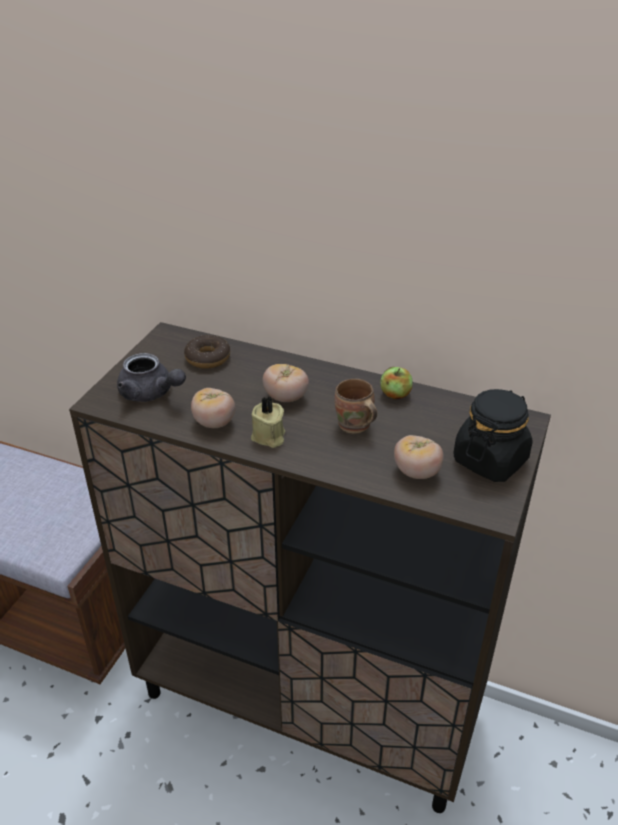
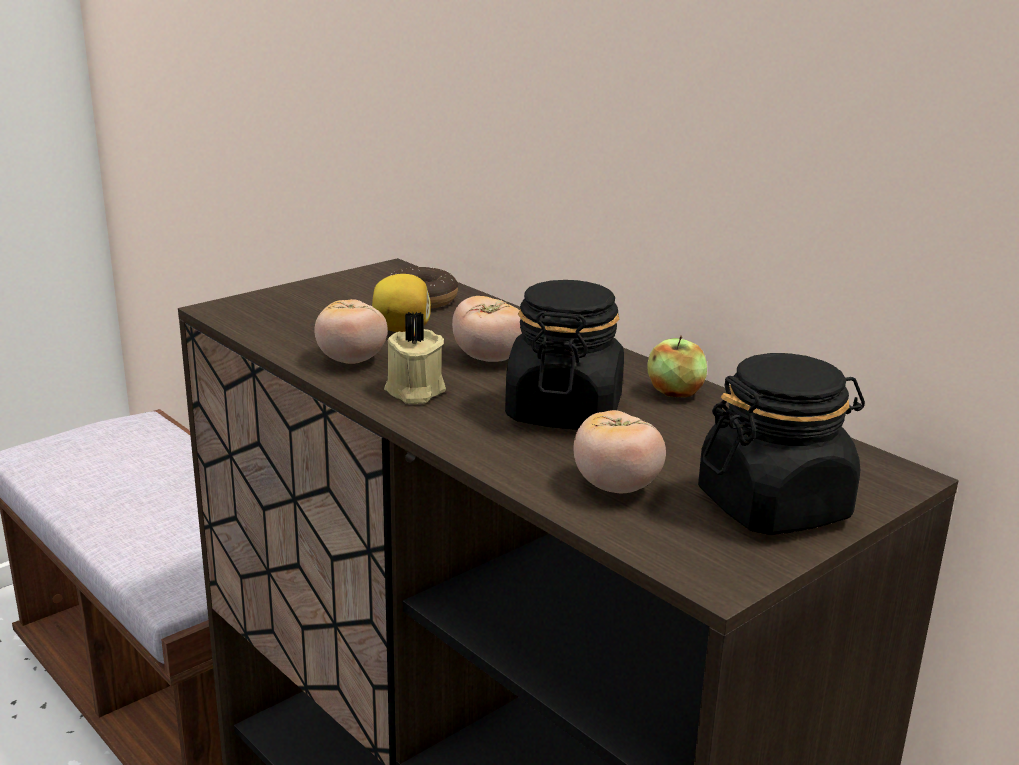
camera: 25 degrees right, 15 degrees down
grey teapot [117,353,186,402] -> none
brown mug [335,378,377,434] -> black jar [505,280,624,430]
none -> lemon [372,274,431,332]

